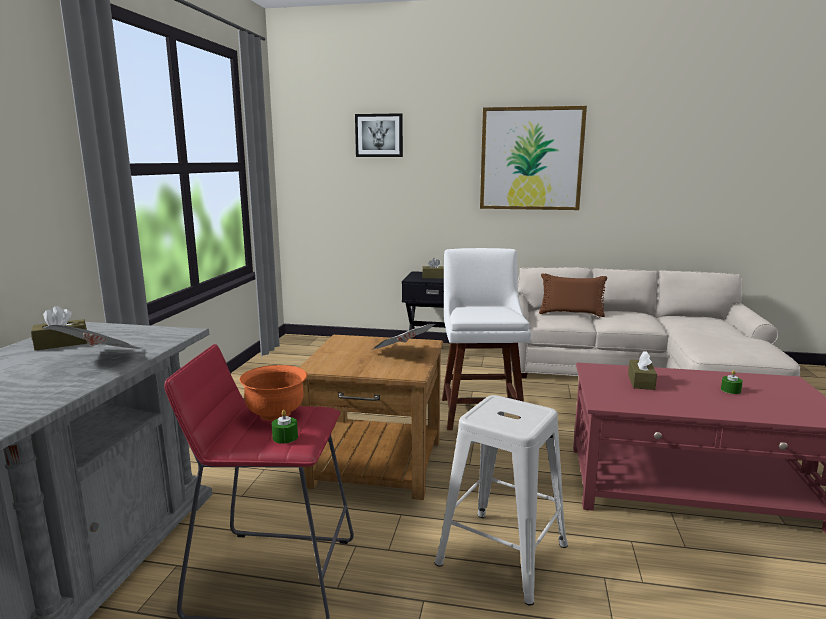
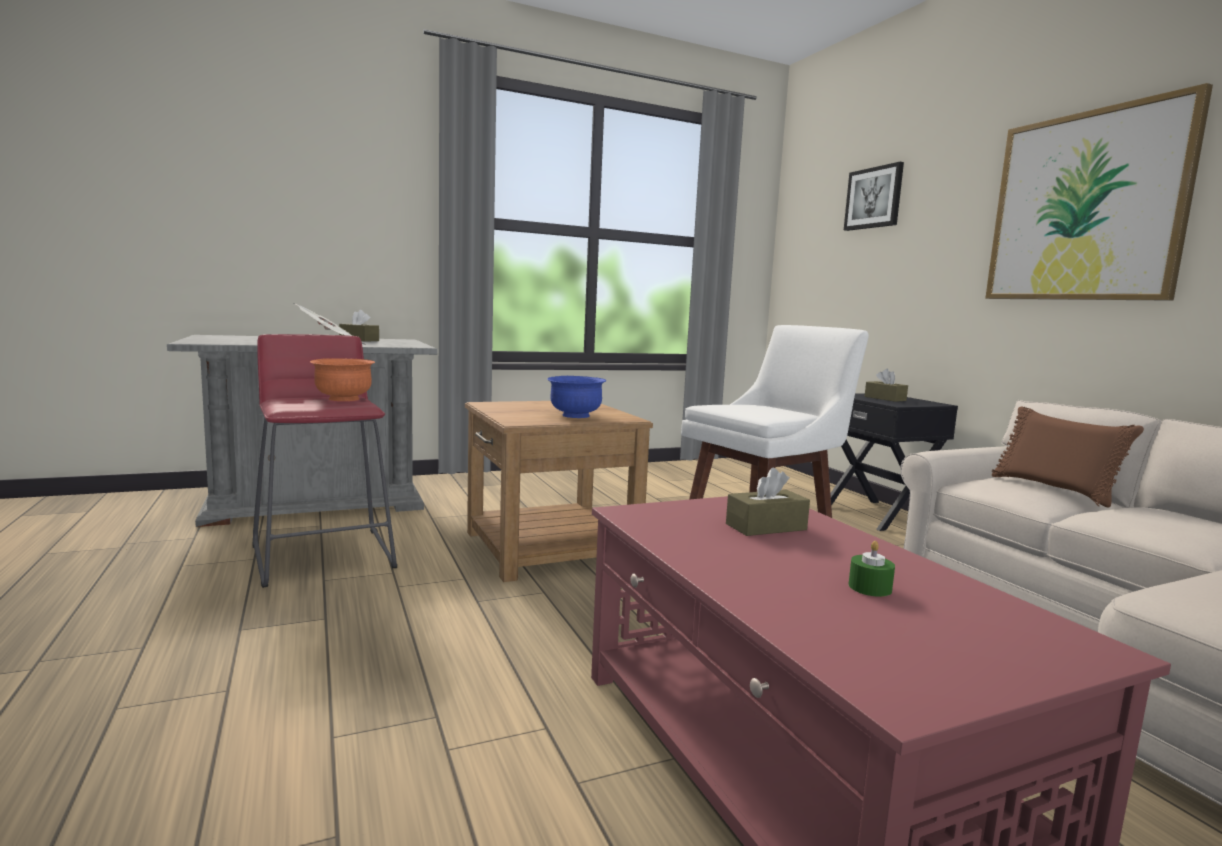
camera: 55 degrees right, 5 degrees down
green candle [272,410,298,444] -> none
newspaper [371,324,435,350] -> blue bowl [547,376,606,418]
white stool [435,395,568,606] -> none

